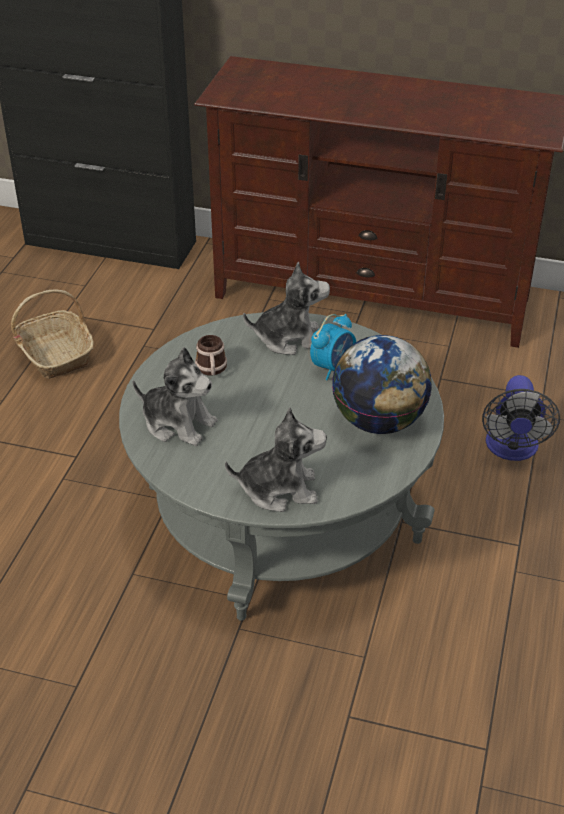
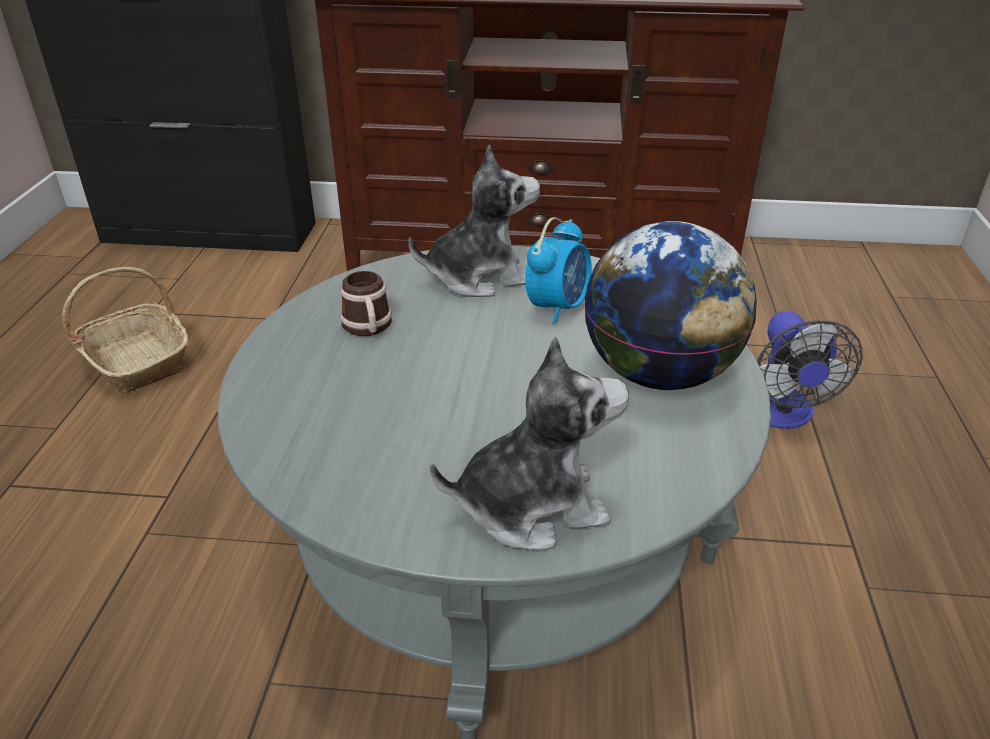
camera: 10 degrees left, 5 degrees down
plush toy [132,348,218,446] -> none

